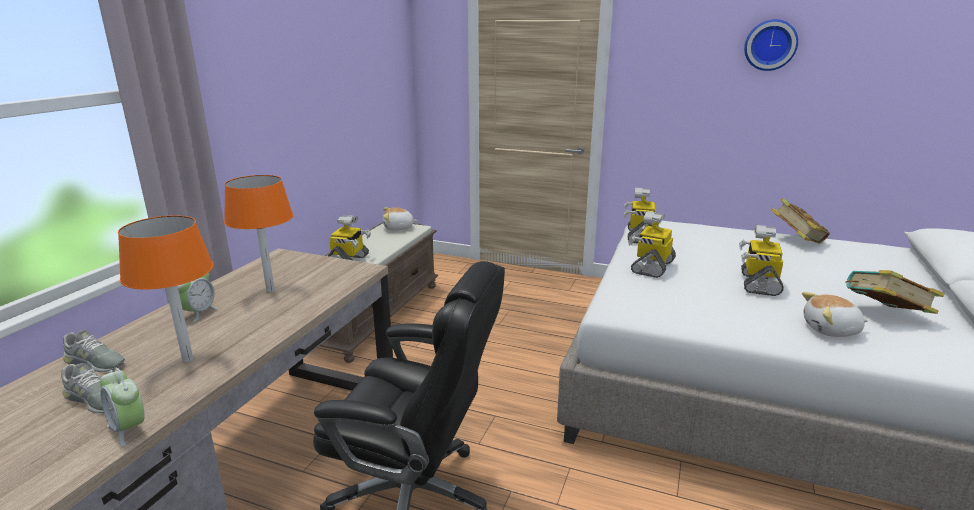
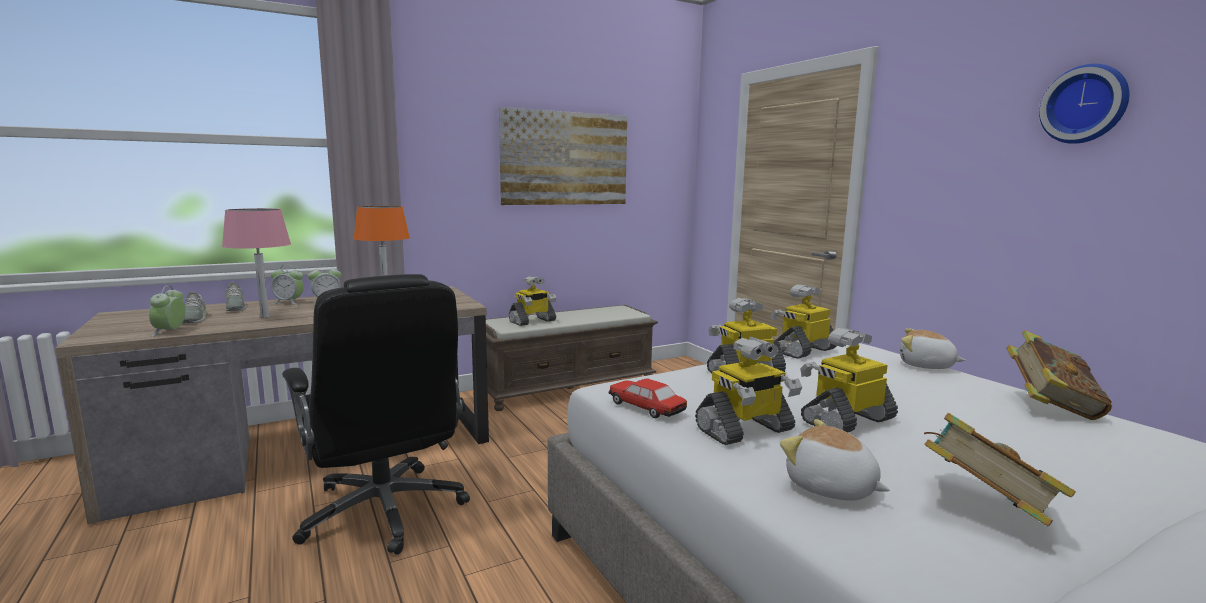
camera: 40 degrees right, 10 degrees down
orange table lamp [118,215,214,362] -> pink table lamp [222,208,291,318]
plush toy [383,207,418,231] -> plush toy moved to [900,328,966,369]
none -> alarm clock [271,265,304,305]
none -> picture [499,107,627,205]
none -> toy car [609,379,687,418]
none -> toy robot [695,337,802,445]

